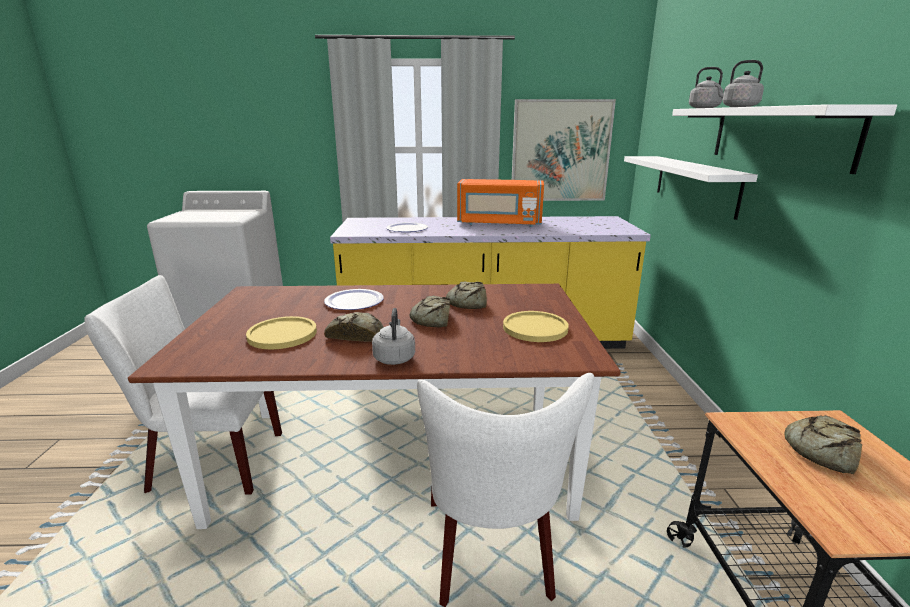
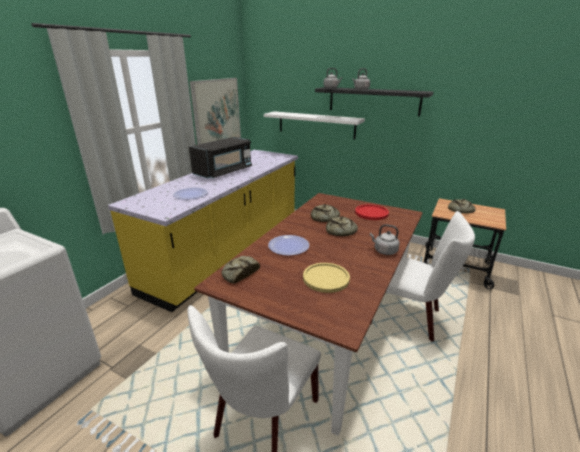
camera: 60 degrees left, 5 degrees up
bread [324,312,384,342] -> bread moved to [221,256,260,284]
orange microwave [457,179,544,227] -> black microwave [189,137,252,179]
yellow plate [503,311,569,342] -> red plate [355,204,389,220]
white shelf [672,104,897,174] -> black shelf [315,87,433,116]

